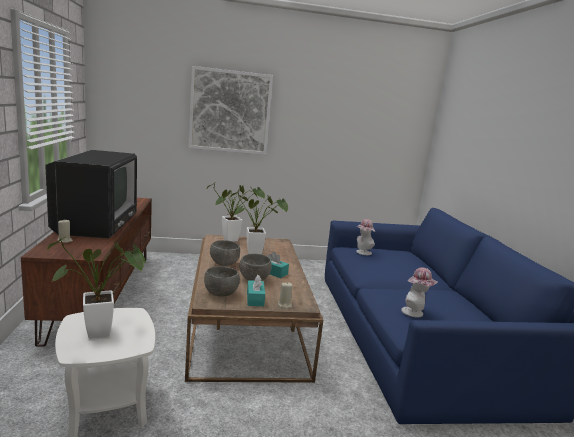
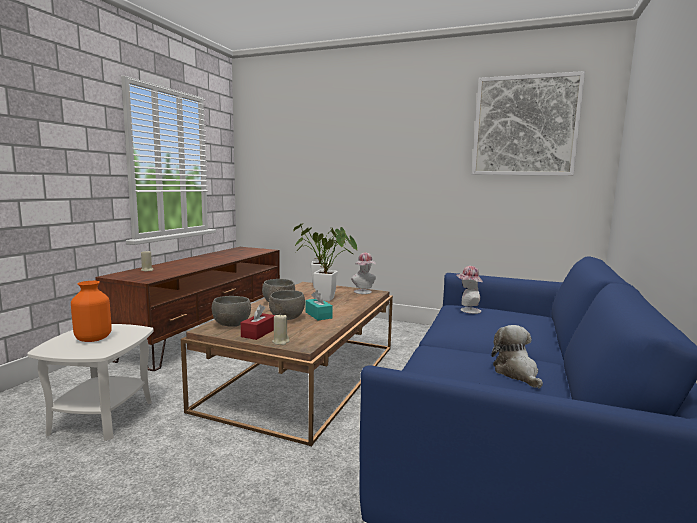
camera: 30 degrees right, 5 degrees down
television [45,150,137,238] -> none
potted plant [47,237,147,339] -> orange vase [71,281,112,342]
picture [188,66,273,155] -> picture moved to [472,71,585,176]
turquoise tissue box [247,275,265,306] -> red tissue box [241,305,275,340]
hat [401,268,438,317] -> hat moved to [351,253,376,294]
none -> plush toy [491,325,543,389]

